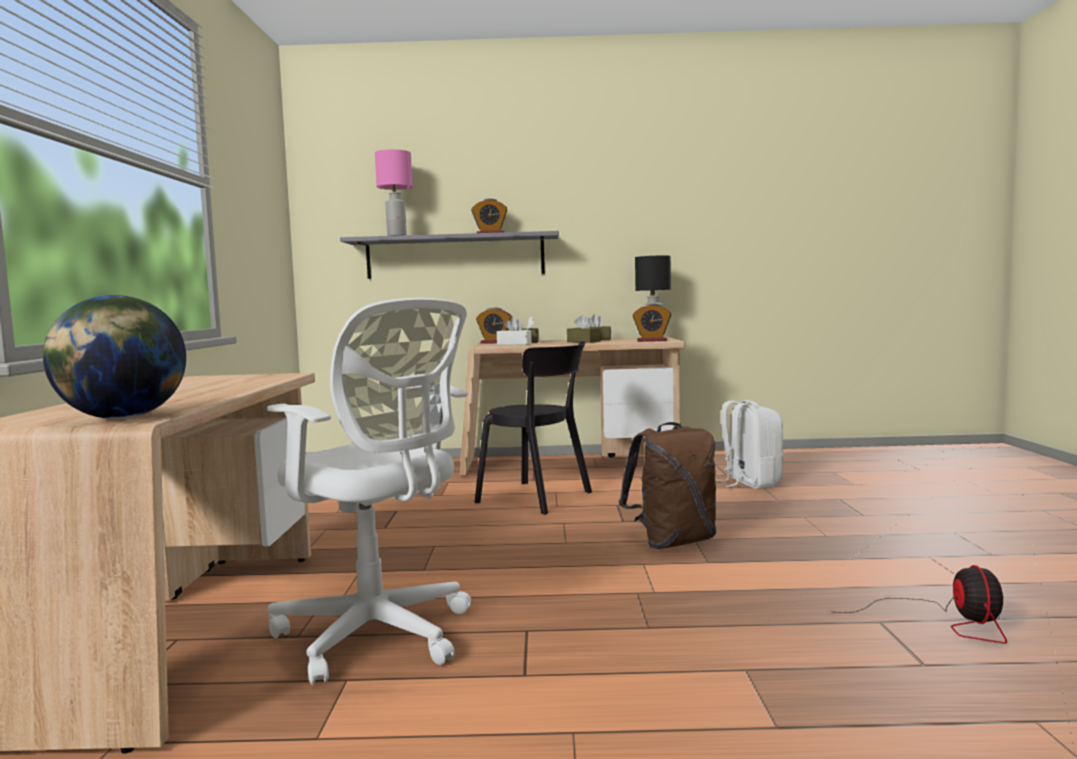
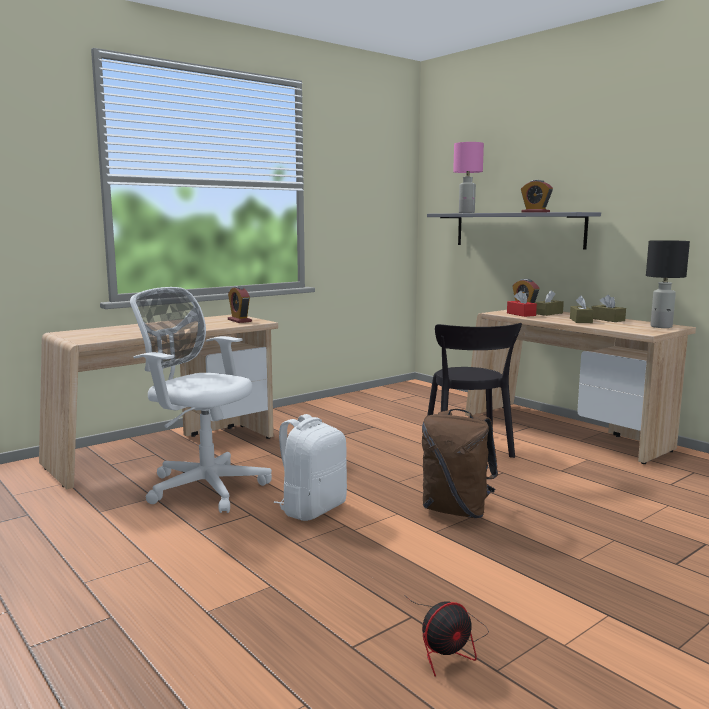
camera: 50 degrees right, 5 degrees up
globe [43,295,186,419] -> none
white office chair [267,298,471,685] -> white office chair turned 120 degrees clockwise [130,287,272,513]
white tissue box [497,317,532,345] -> red tissue box [507,291,537,317]
alarm clock [633,303,671,342] -> alarm clock moved to [228,286,252,323]
white backpack [715,400,783,489] -> white backpack moved to [273,414,347,521]

